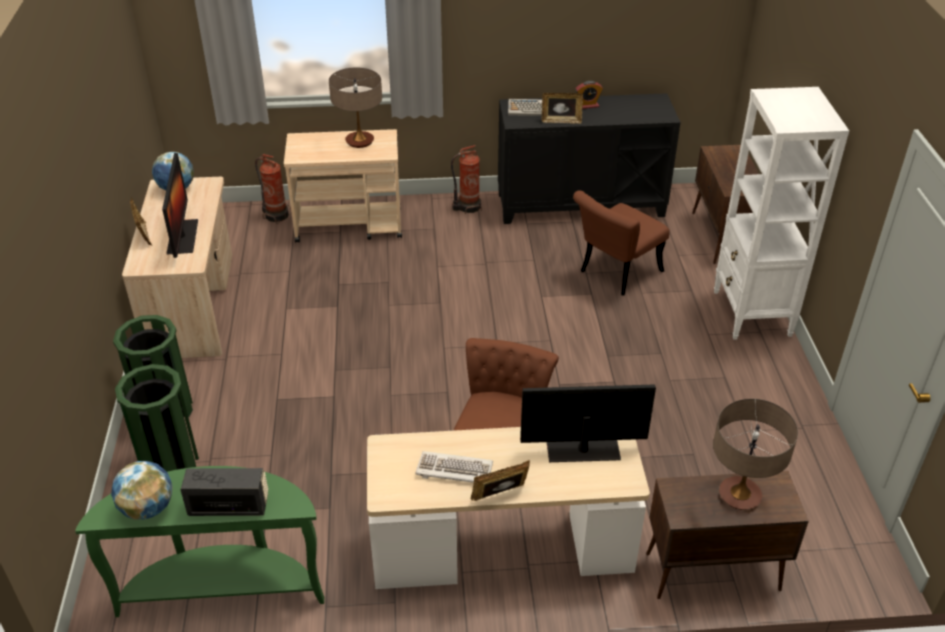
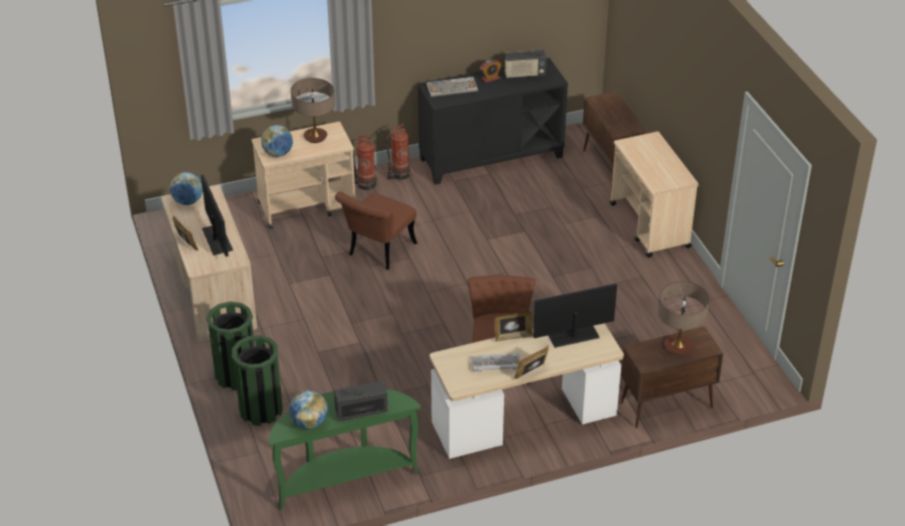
camera: 15 degrees left, 0 degrees up
fire extinguisher [255,154,291,224] -> fire extinguisher moved to [351,135,378,191]
picture frame [542,93,583,124] -> picture frame moved to [494,312,533,342]
brown chair [573,190,670,296] -> brown chair moved to [335,192,417,270]
white bookcase [714,87,849,340] -> beige cart [610,131,698,258]
none -> globe [261,125,293,157]
none -> radio [505,50,547,78]

